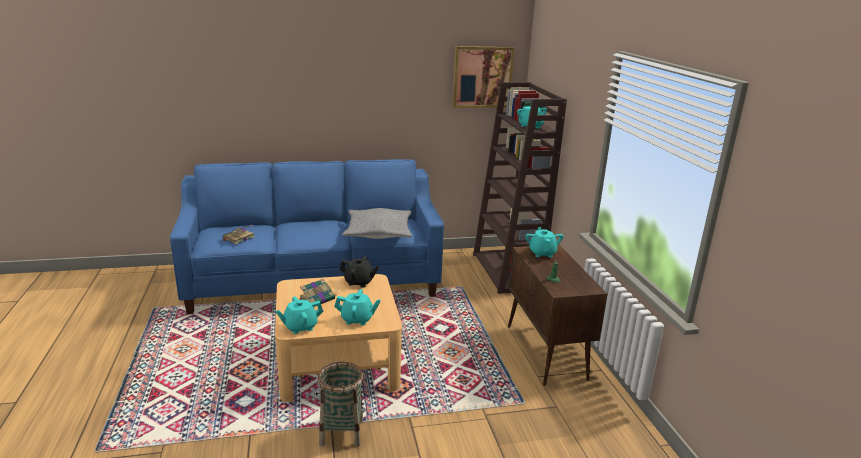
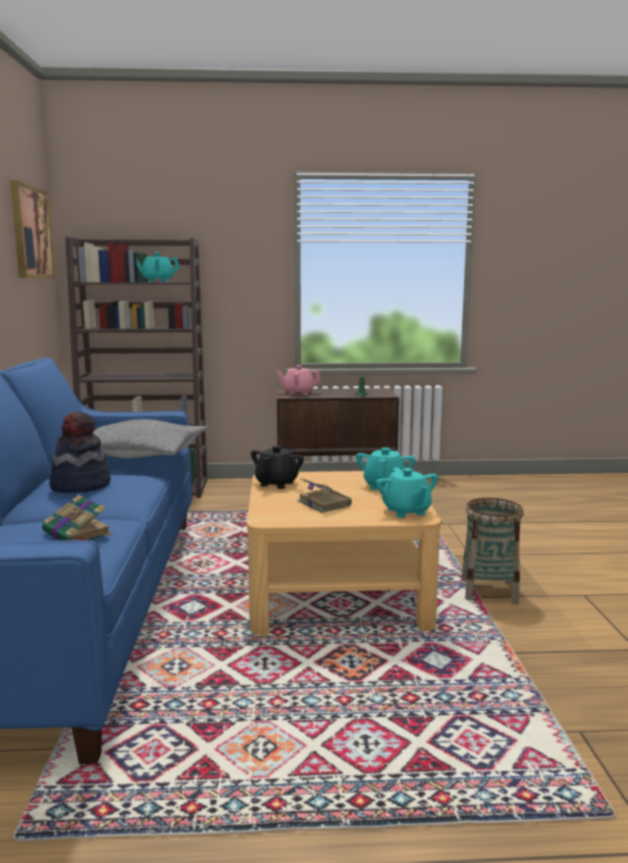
camera: 80 degrees left, 10 degrees down
turquoise teapot [525,227,563,257] -> pink teapot [276,365,321,395]
none -> hat [49,412,111,493]

